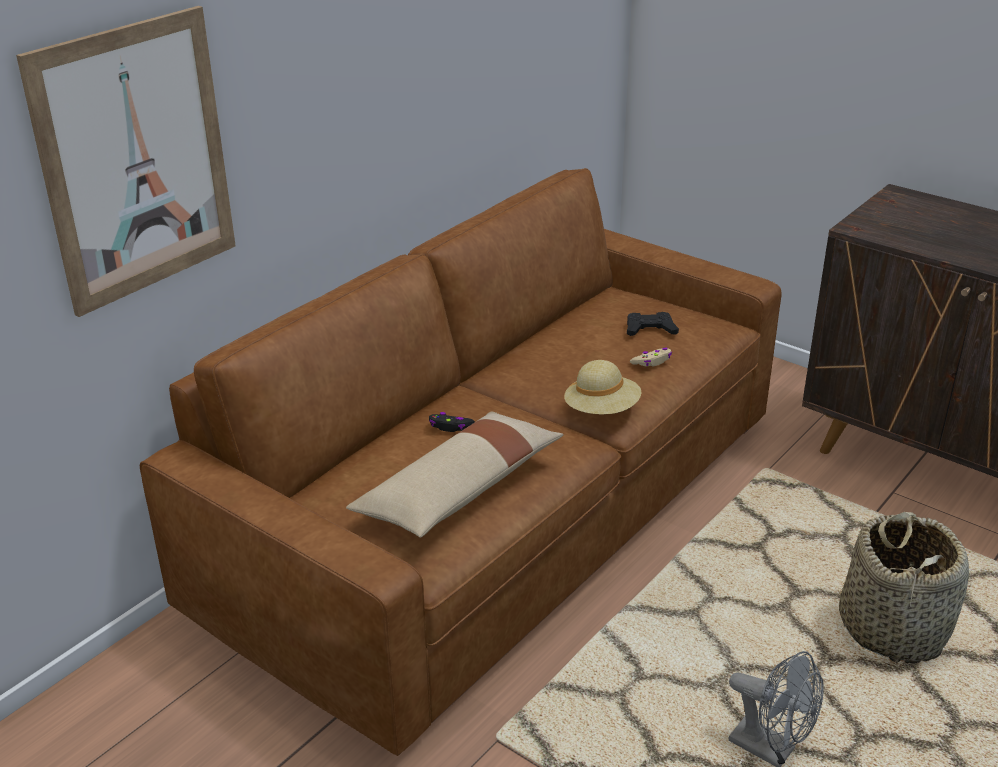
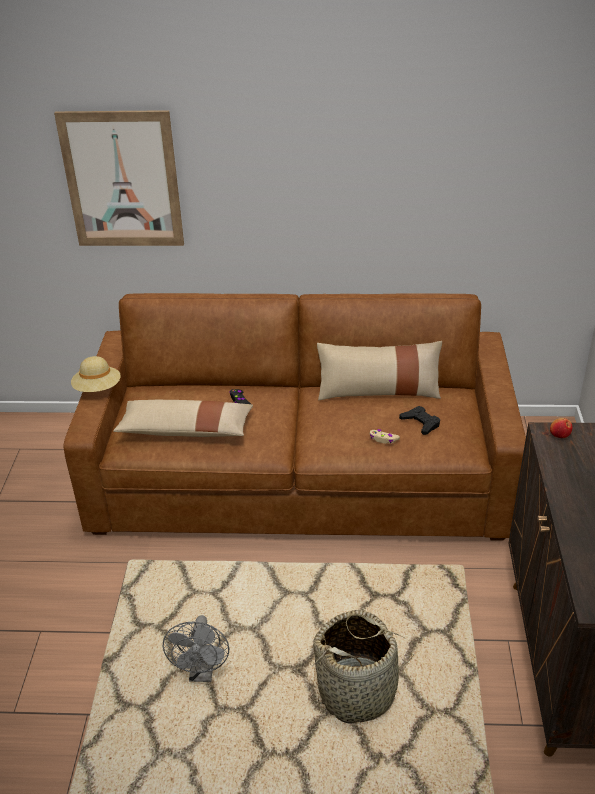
camera: 55 degrees right, 5 degrees up
beige hat [564,360,641,415] -> beige hat moved to [71,356,121,392]
none -> beige pillow [317,341,442,400]
none -> apple [550,418,572,438]

